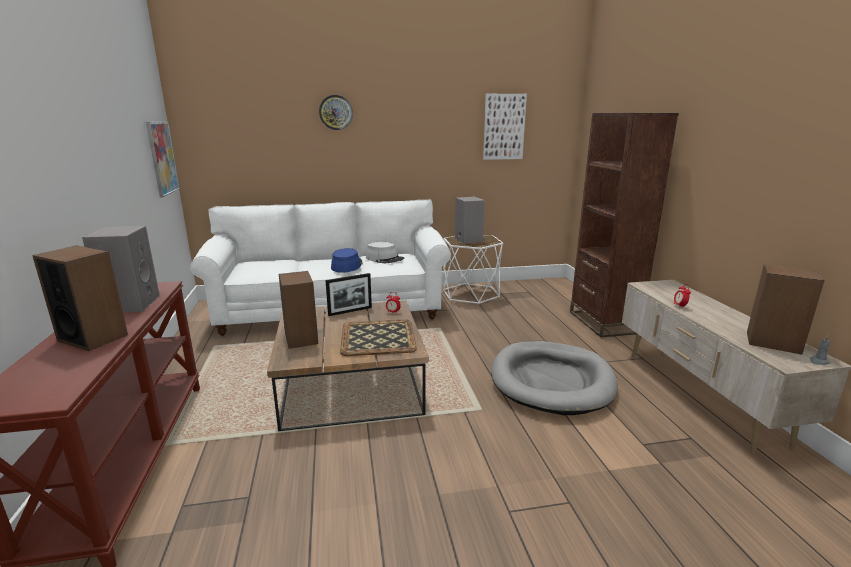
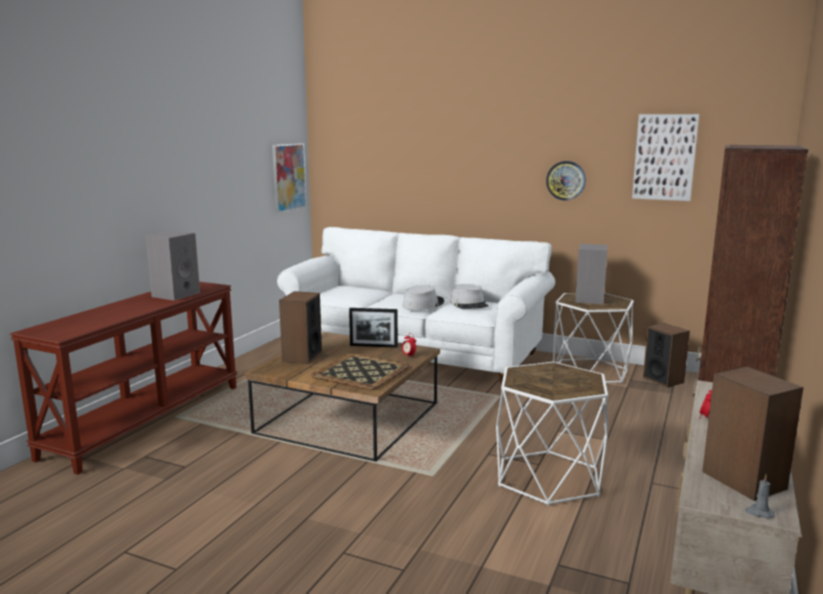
camera: 35 degrees right, 5 degrees down
speaker [32,245,128,351] -> speaker moved to [643,323,690,387]
wall clock [319,95,353,130] -> wall clock moved to [546,161,586,200]
blue hat [331,248,363,273] -> grey hat [403,285,444,310]
grey dog bed [491,341,618,415] -> white side table [496,362,608,506]

